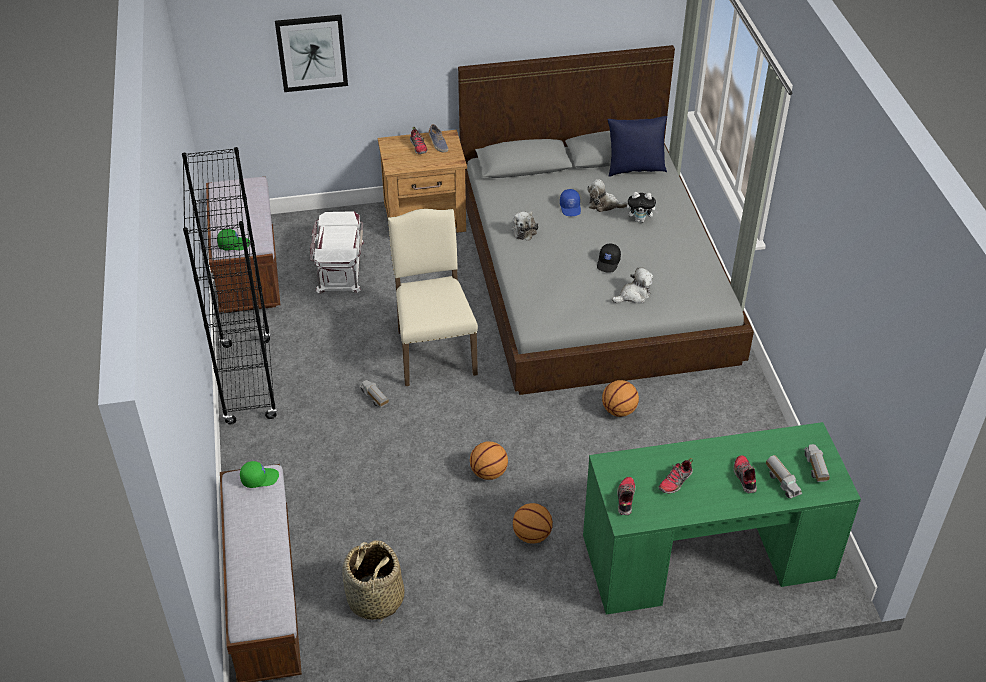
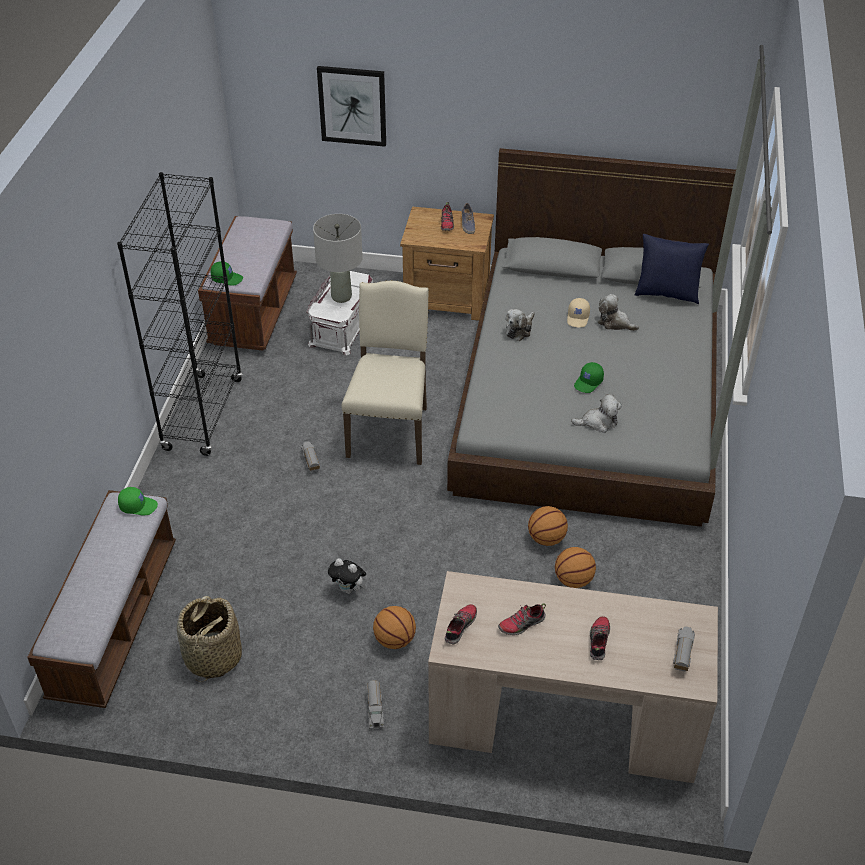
camera: 20 degrees right, 0 degrees up
basketball [470,442,508,480] -> basketball moved to [555,547,596,588]
blue cap [560,189,581,216] -> beige cap [567,298,590,327]
green desk [583,422,861,615] -> beige desk [428,571,718,783]
black cap [597,243,621,272] -> green cap [574,362,604,393]
plush toy [627,192,659,223] -> plush toy moved to [328,559,366,594]
toy truck [766,455,802,499] -> toy truck moved to [367,680,384,728]
none -> grey table lamp [313,214,363,303]

